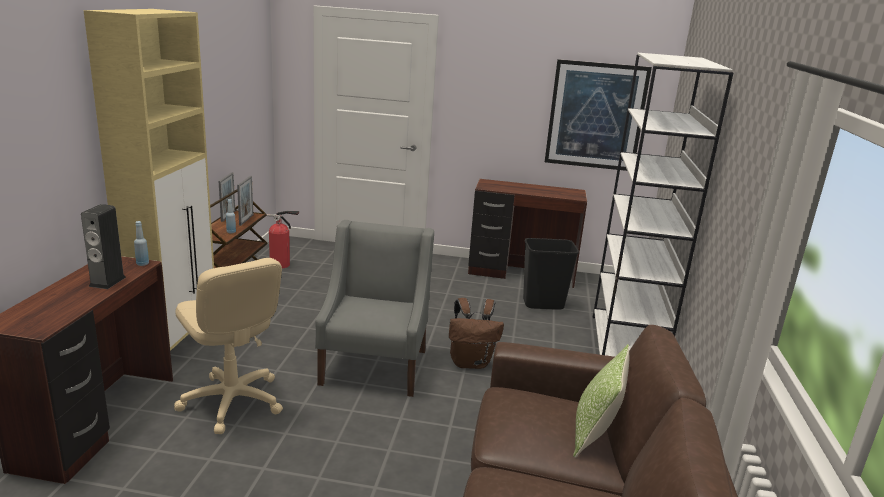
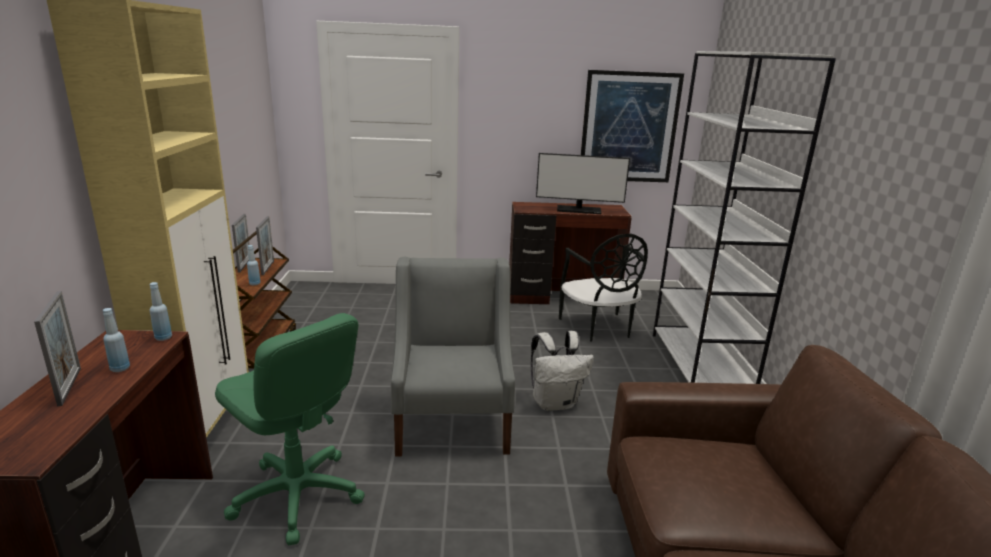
camera: 10 degrees left, 0 degrees up
speaker [81,204,126,289] -> blue bottle [103,308,130,372]
beige office chair [174,258,283,434] -> green office chair [215,313,365,545]
fire extinguisher [266,211,299,268] -> none
brown backpack [449,298,504,369] -> white backpack [531,331,594,411]
black trash can [523,238,579,310] -> black chair [559,233,648,342]
pillow [573,344,629,458] -> none
none -> picture frame [34,291,81,406]
none -> monitor [536,153,630,214]

